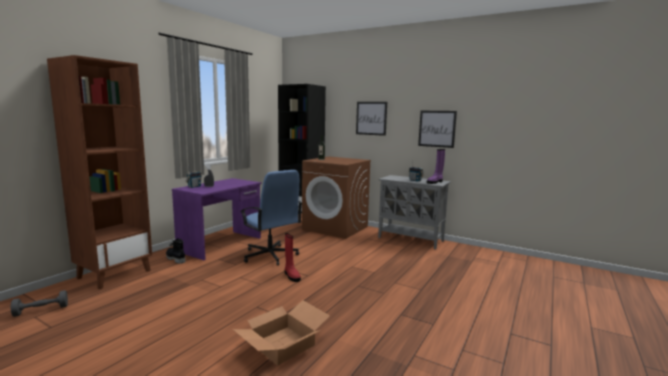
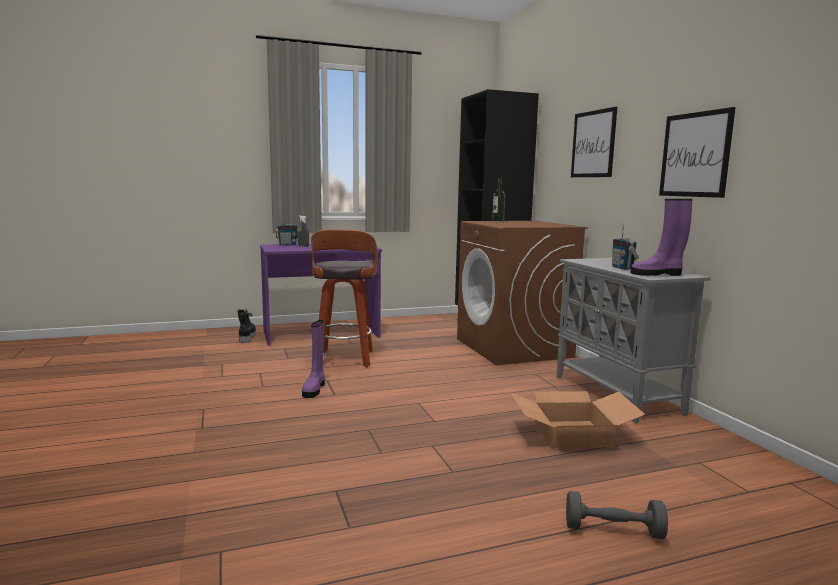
camera: 40 degrees right, 0 degrees up
grey dumbbell [11,290,68,317] -> grey dumbbell moved to [566,491,668,539]
brown bookcase [47,55,152,289] -> none
cardboard box [233,300,330,366] -> cardboard box moved to [510,391,645,448]
blue office chair [240,170,303,266] -> stool [311,229,378,367]
red boot [285,233,301,282] -> purple boot [302,320,325,398]

